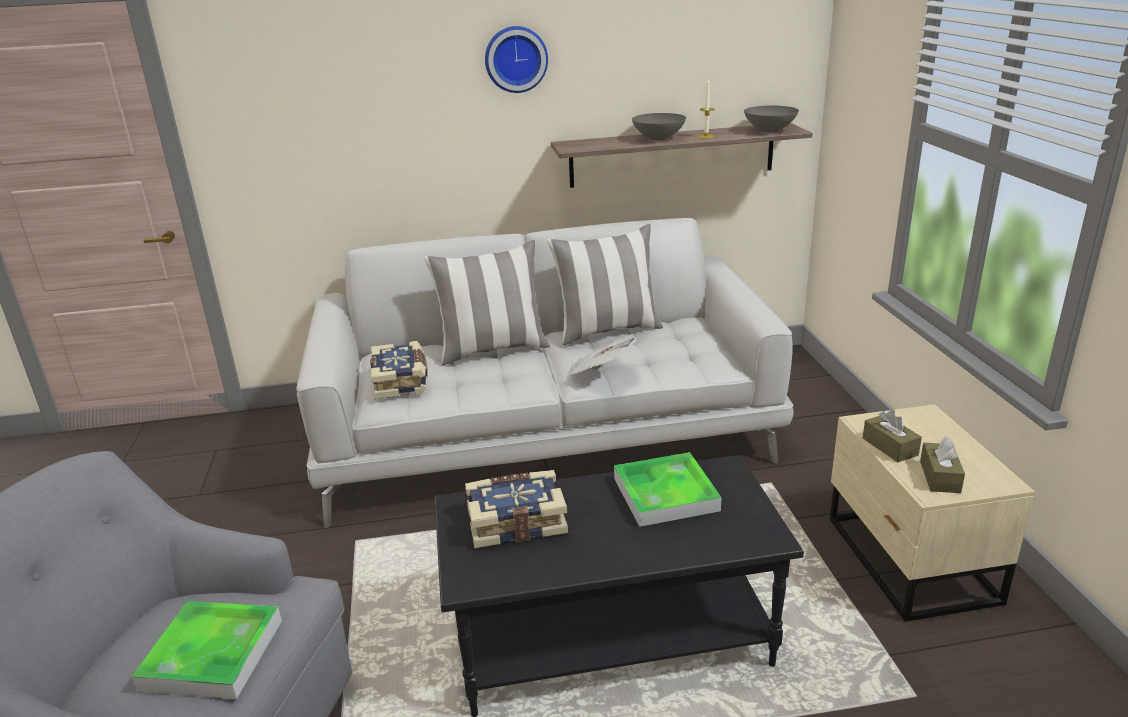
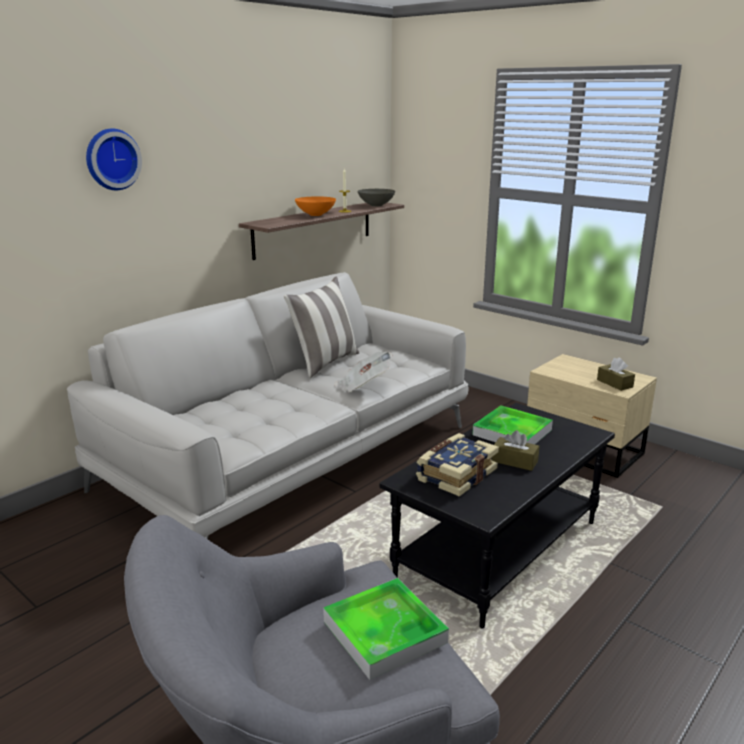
camera: 40 degrees left, 5 degrees down
book [370,341,428,399] -> none
pillow [424,240,550,366] -> none
wall clock [485,26,548,93] -> wall clock moved to [86,129,142,190]
grey bowl [632,113,686,141] -> orange bowl [295,196,336,216]
brown tissue box [863,410,922,462] -> brown tissue box moved to [492,430,539,471]

